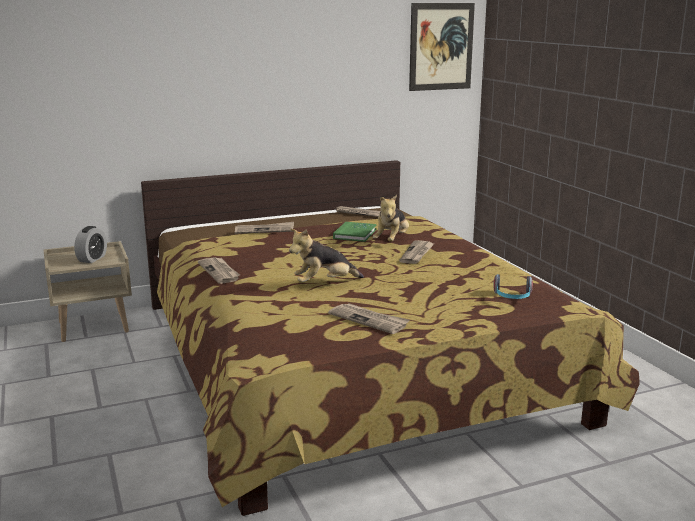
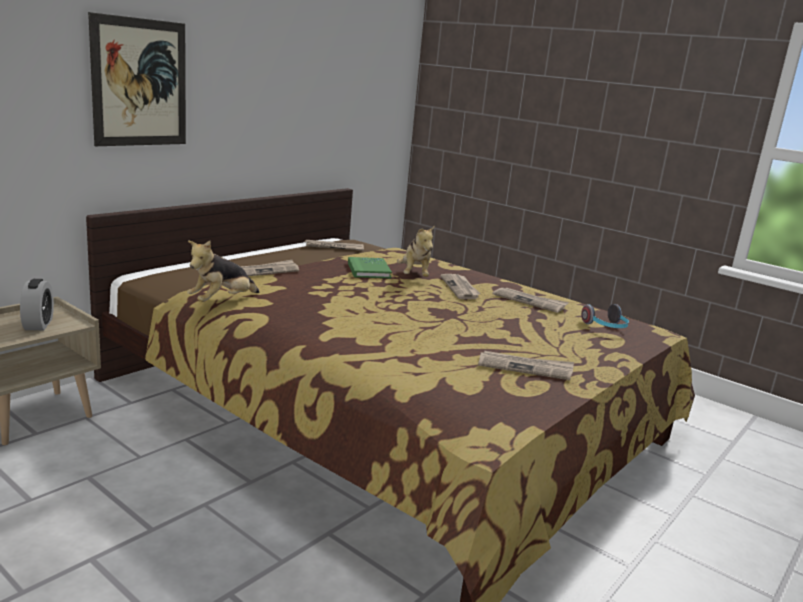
camera: 30 degrees left, 0 degrees up
newspaper [198,257,240,284] -> newspaper moved to [492,288,569,313]
plush toy [289,228,364,283] -> plush toy moved to [188,241,259,302]
picture [409,3,475,91] -> picture moved to [88,12,186,146]

